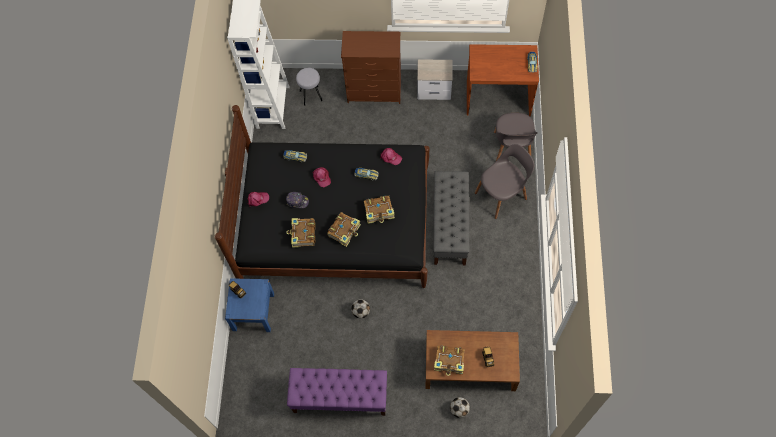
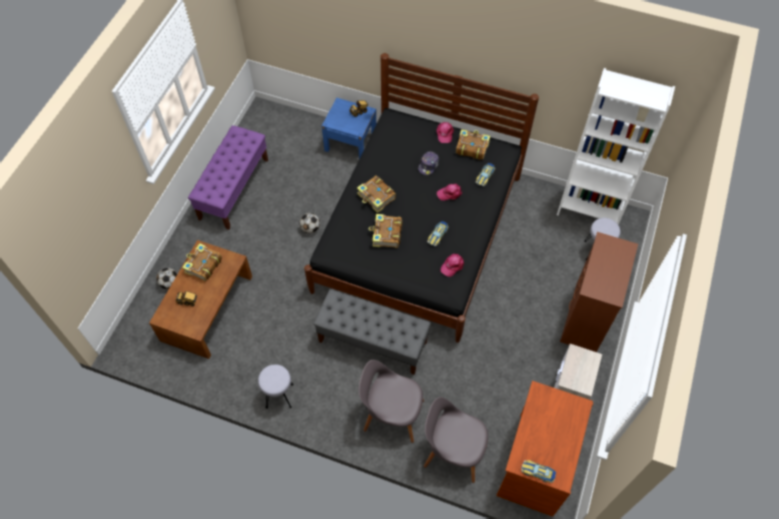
camera: 105 degrees right, 5 degrees down
book [286,218,315,248] -> book moved to [456,129,490,160]
grey chair [475,144,534,219] -> grey chair turned 120 degrees clockwise [359,360,424,443]
none -> grey stool [258,364,293,409]

